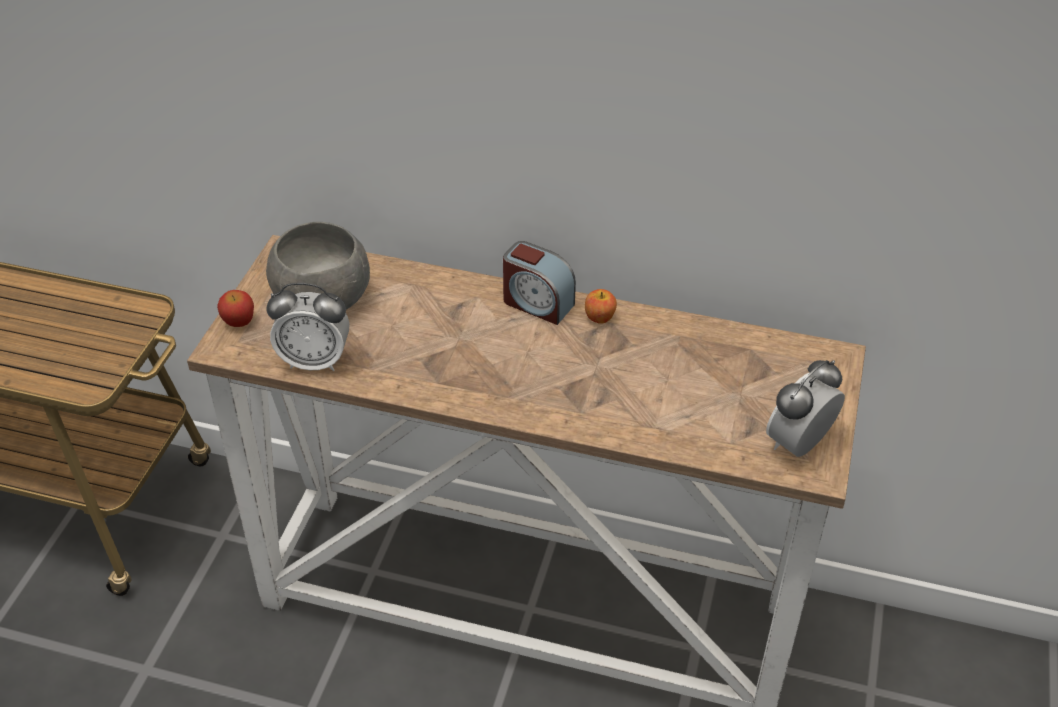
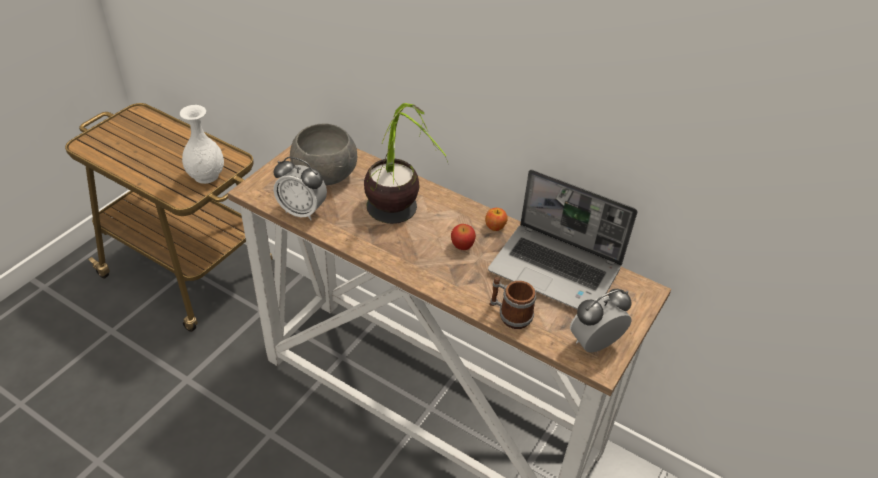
camera: 15 degrees right, 0 degrees up
apple [217,290,254,327] -> apple moved to [451,224,476,250]
alarm clock [503,241,576,325] -> none
none -> white vase [180,105,224,184]
none -> potted plant [364,103,449,224]
none -> laptop [488,169,638,309]
none -> mug [489,277,536,329]

